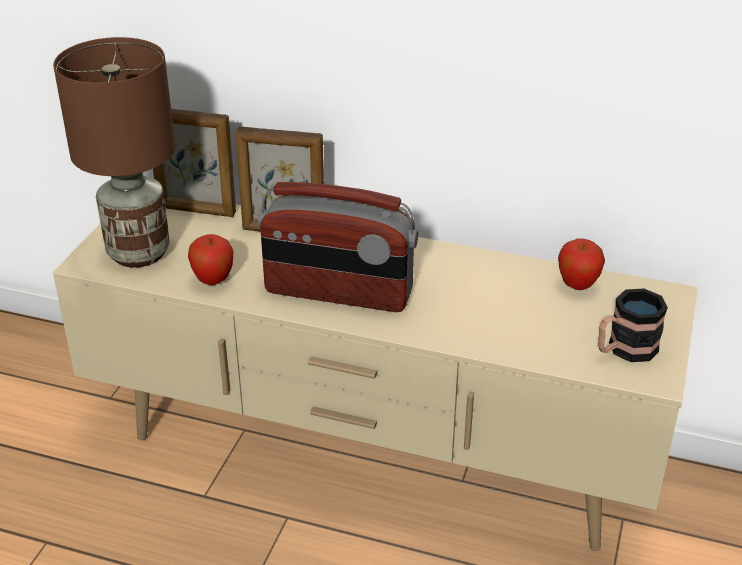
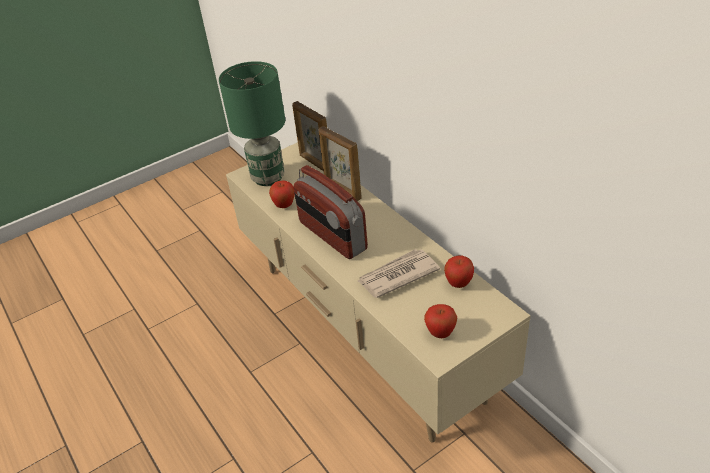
camera: 40 degrees right, 5 degrees up
brown table lamp [53,37,175,268] -> green table lamp [219,61,285,186]
mug [598,289,668,362] -> apple [424,304,457,338]
none -> newspaper [358,249,440,298]

